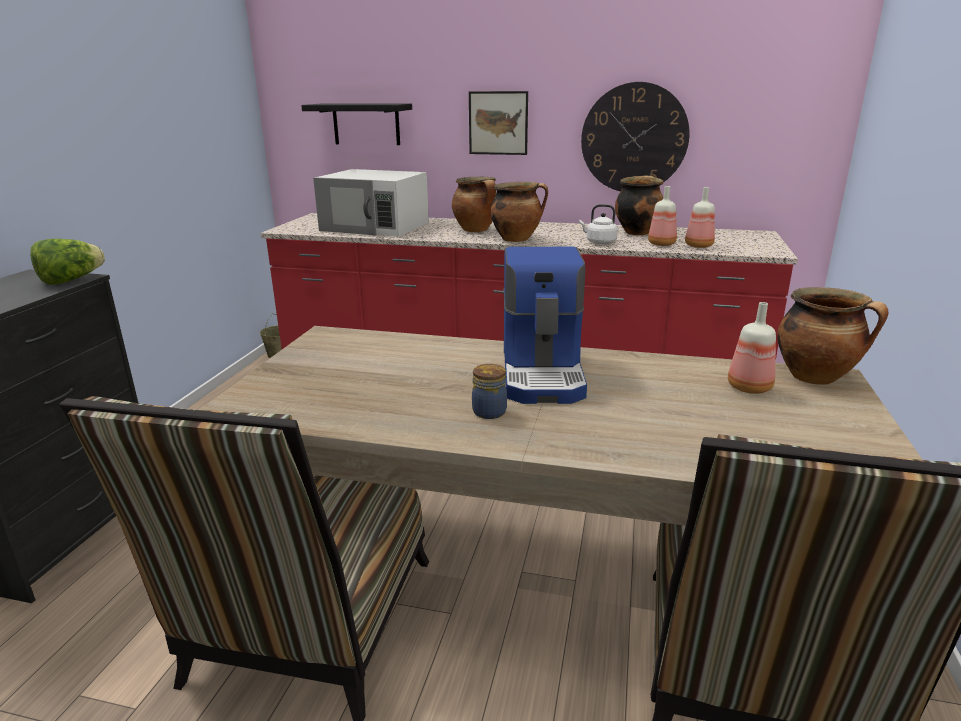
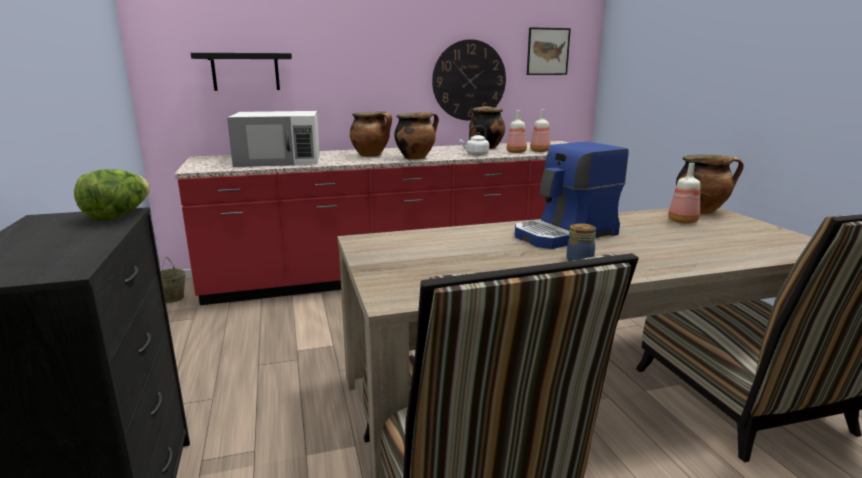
camera: 30 degrees left, 5 degrees down
picture [469,91,528,155] -> picture moved to [527,27,571,75]
coffee machine [503,247,587,404] -> coffee machine turned 90 degrees clockwise [515,141,629,249]

